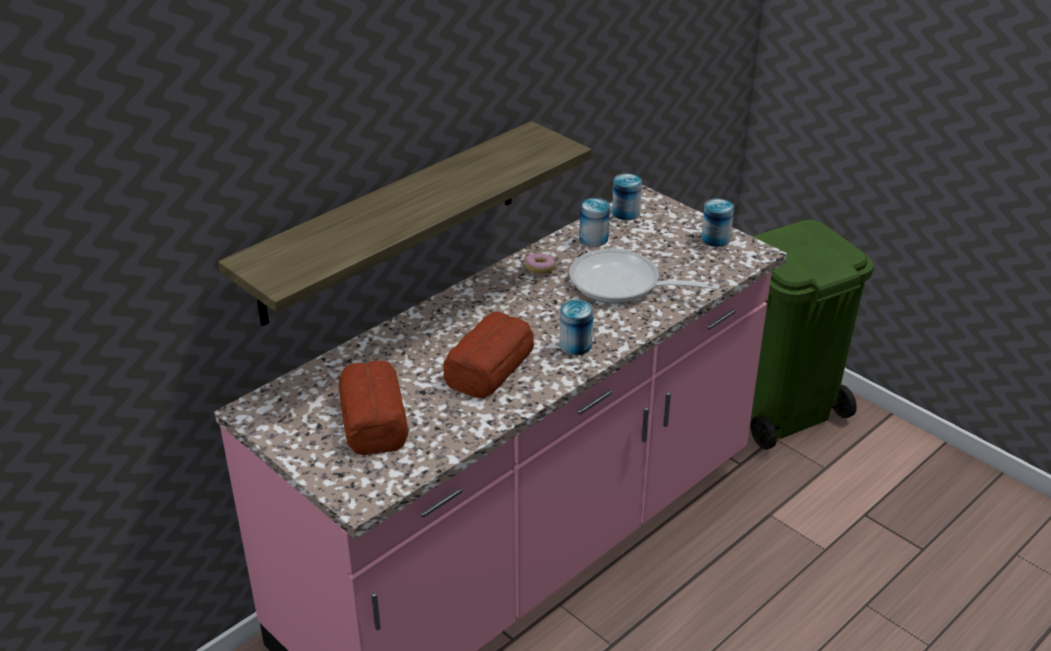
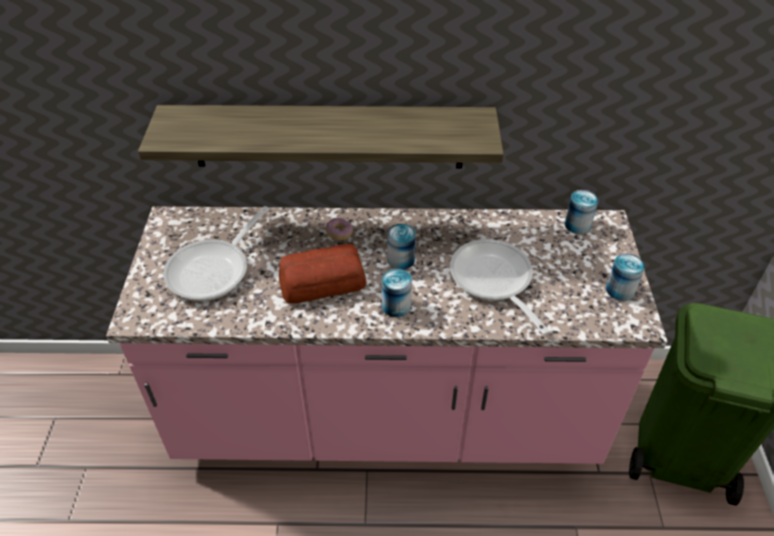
camera: 45 degrees right, 10 degrees up
bread [339,360,409,455] -> frying pan [163,206,269,301]
donut [524,253,555,274] -> donut moved to [326,218,353,240]
can [579,198,610,247] -> can moved to [387,224,416,270]

